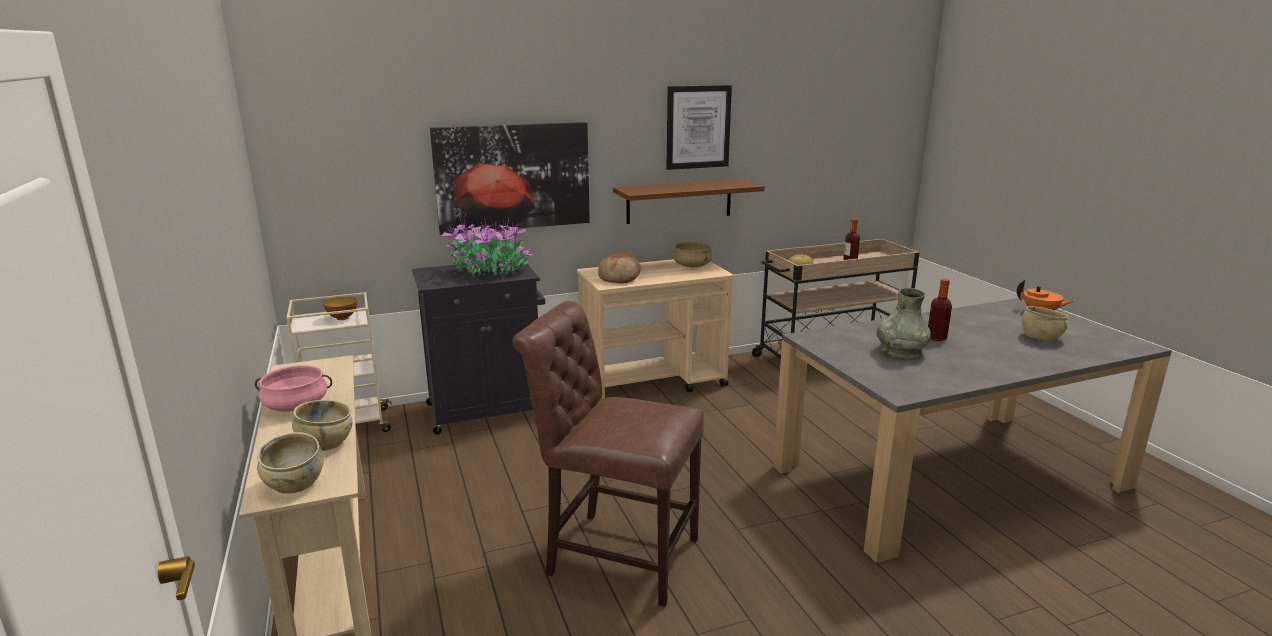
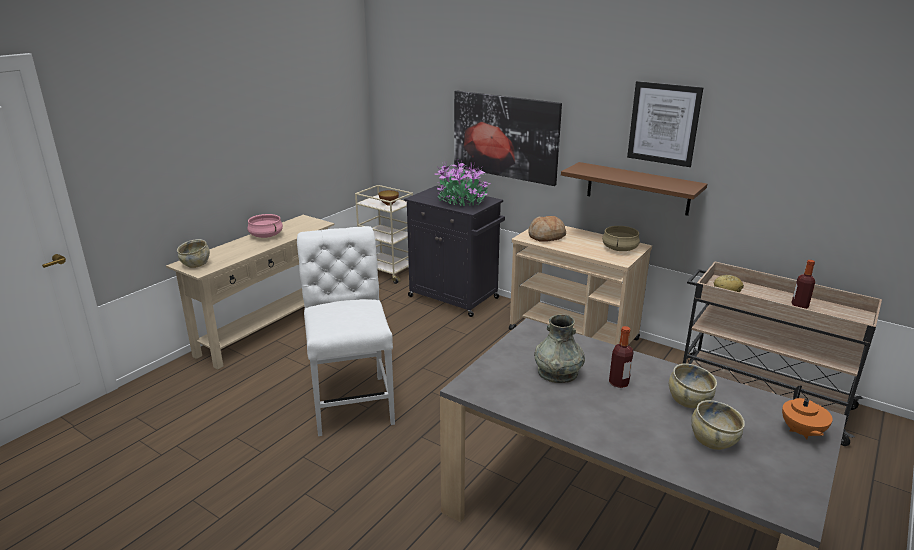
camera: 55 degrees right, 5 degrees up
beige bowl [292,400,352,451] -> beige bowl moved to [669,363,717,408]
brown chair [513,301,704,607] -> white chair [297,226,395,436]

